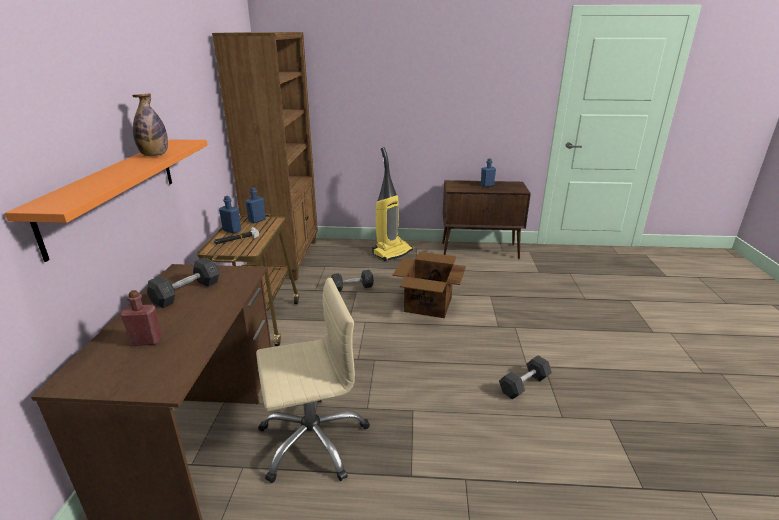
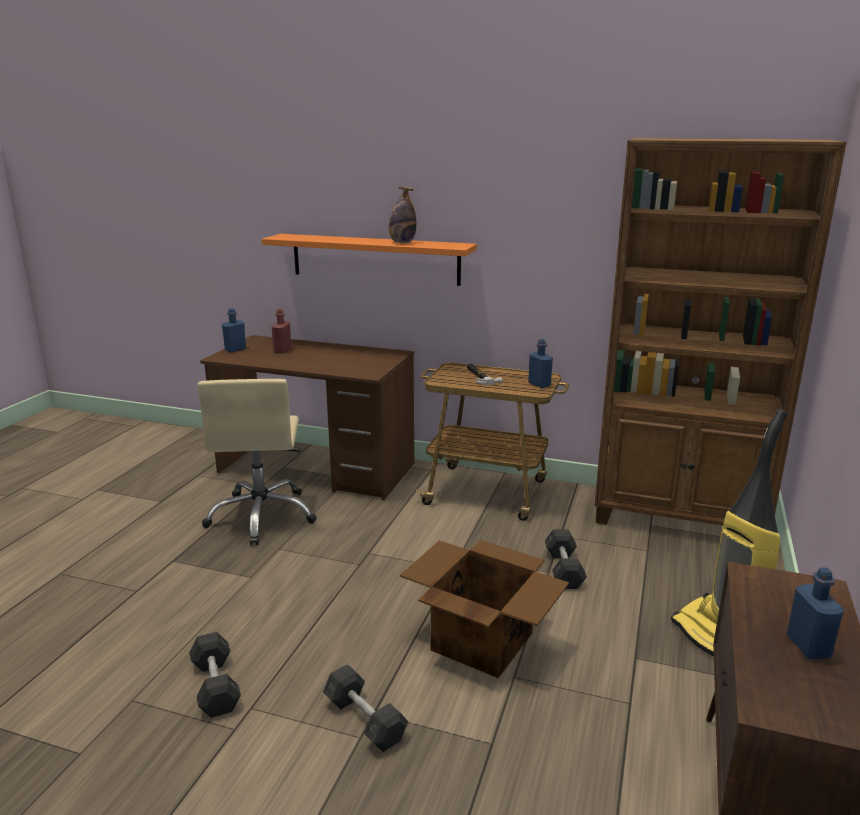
camera: 105 degrees right, 5 degrees down
grey dumbbell [147,258,219,308] -> grey dumbbell moved to [323,664,408,752]
blue bottle [219,196,241,233] -> blue bottle moved to [222,308,246,352]

